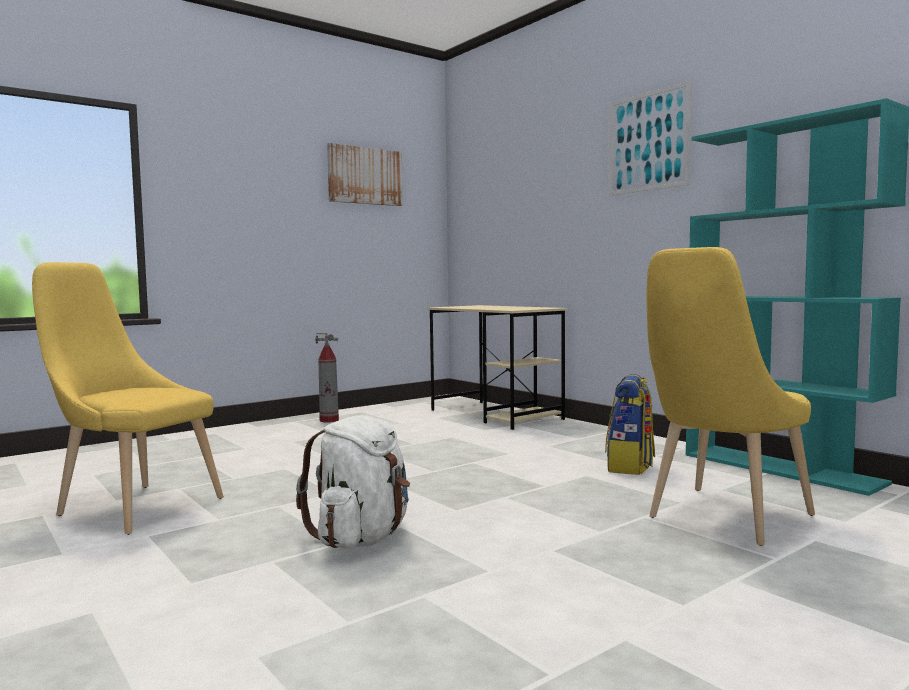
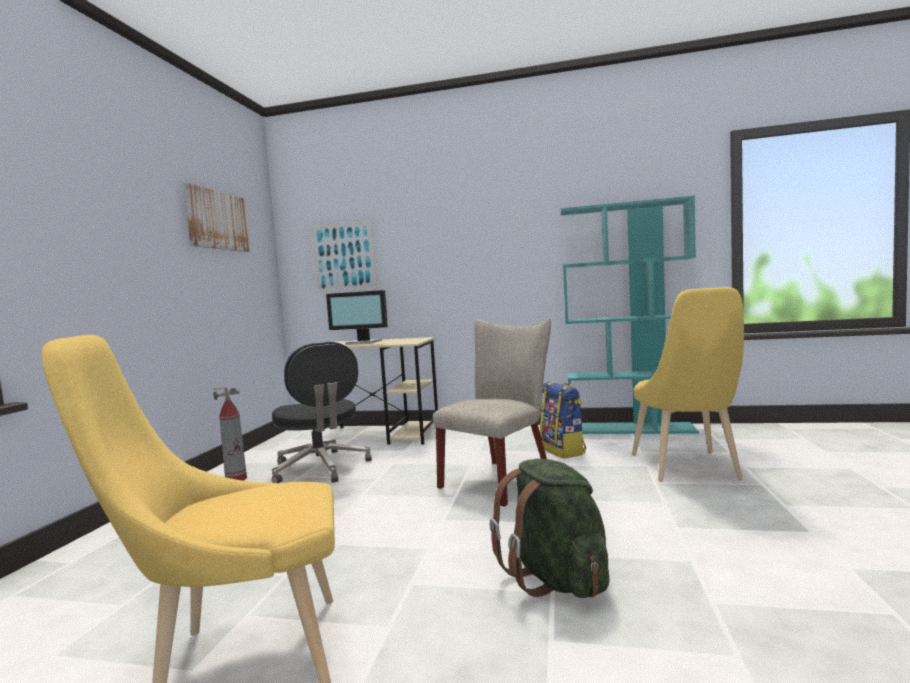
camera: 40 degrees left, 0 degrees up
white backpack [296,415,410,548] -> green backpack [489,459,610,598]
picture [609,81,691,196] -> picture moved to [310,221,377,293]
none -> black office chair [272,342,372,483]
none -> monitor [326,290,388,345]
none -> beige chair [433,318,551,507]

